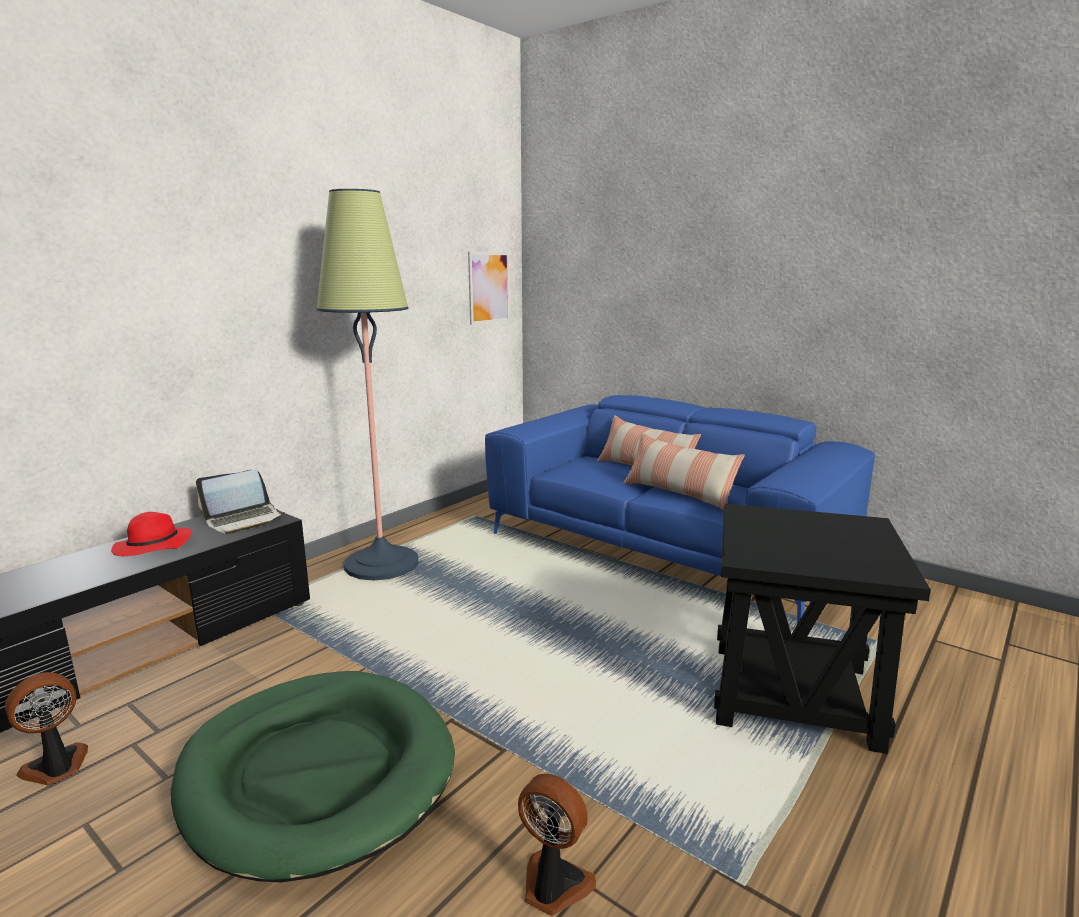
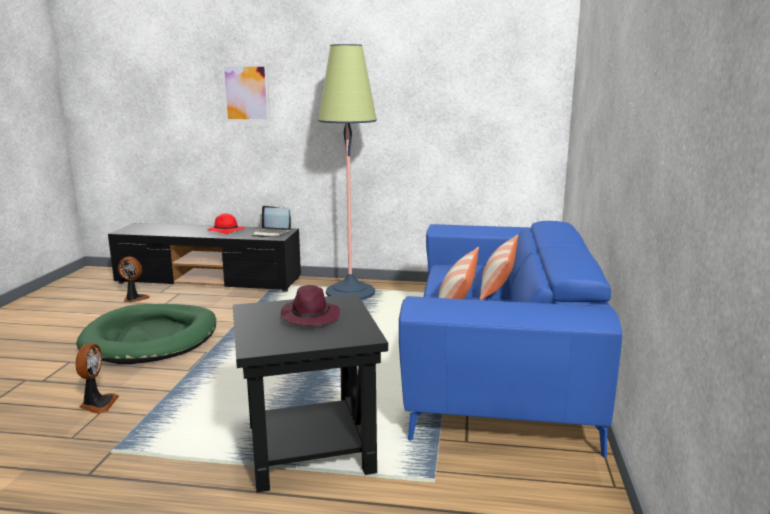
camera: 60 degrees right, 0 degrees up
picture [468,252,510,325] -> picture moved to [221,64,270,122]
none -> purple hat [281,285,340,326]

